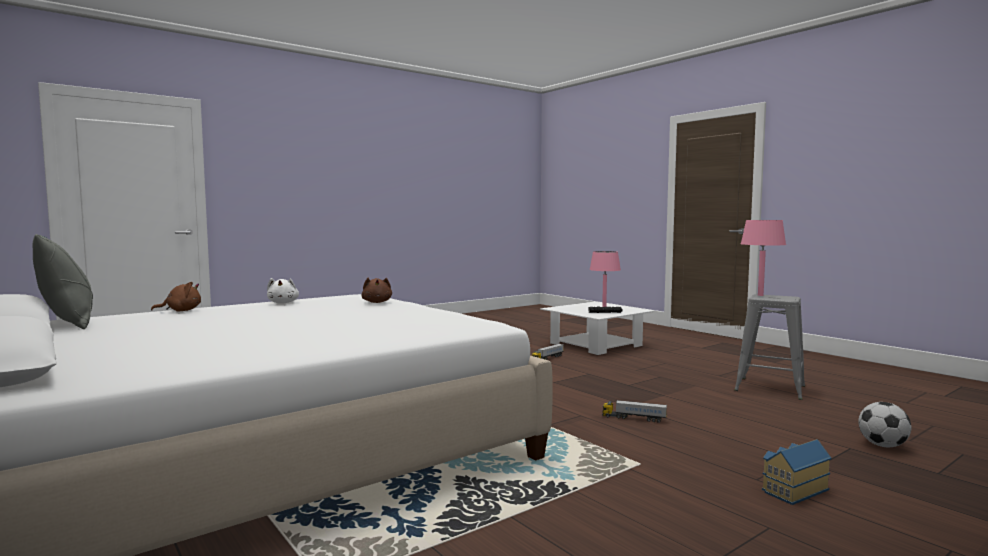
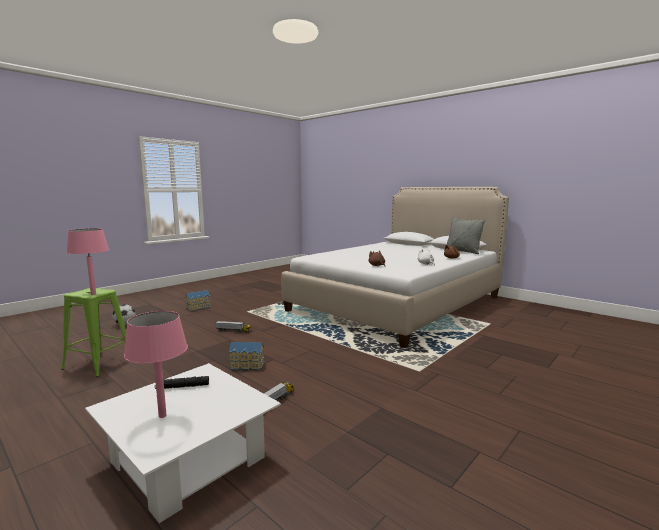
camera: 170 degrees right, 5 degrees up
grey stool [735,294,805,400] -> green stool [61,288,126,377]
none -> toy house [229,342,264,370]

